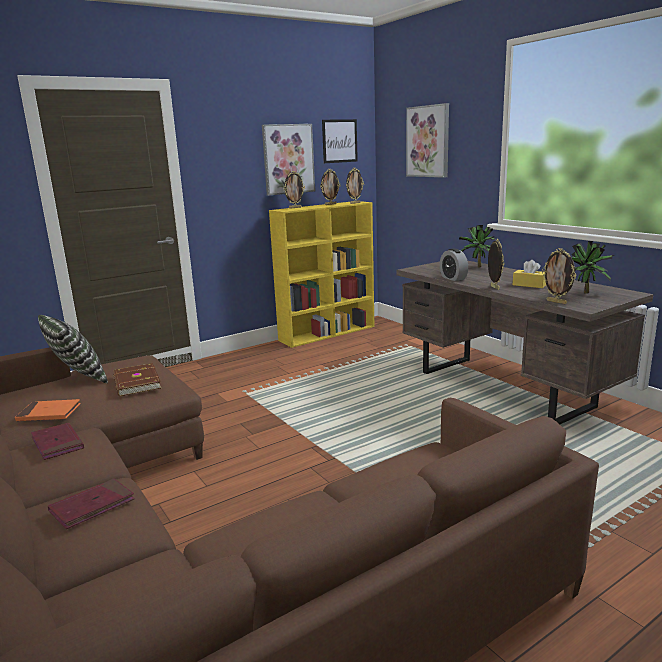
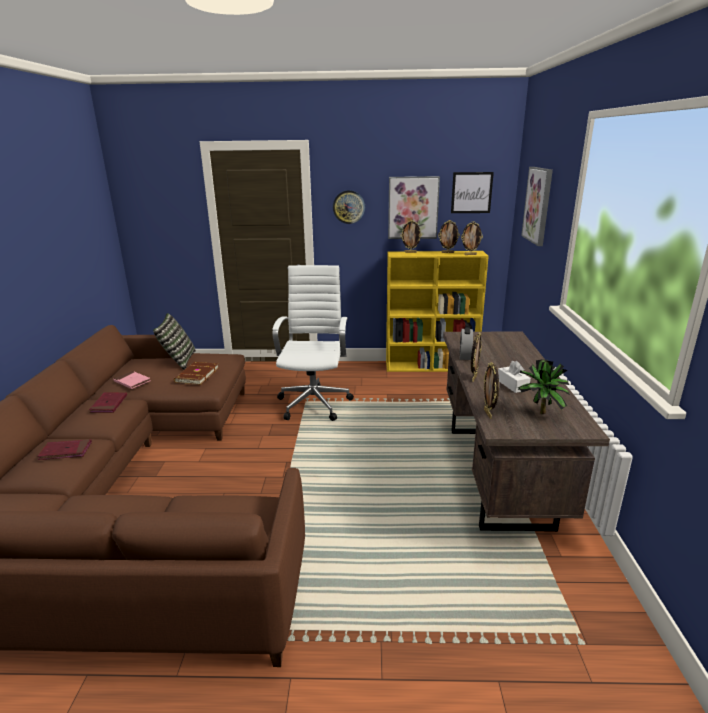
camera: 35 degrees right, 5 degrees up
orange book [15,399,81,421] -> pink book [113,371,151,389]
potted plant [459,225,496,268] -> none
yellow tissue box [513,260,546,288] -> white tissue box [498,361,531,393]
none -> white office chair [272,265,354,421]
none -> wall clock [333,190,365,224]

